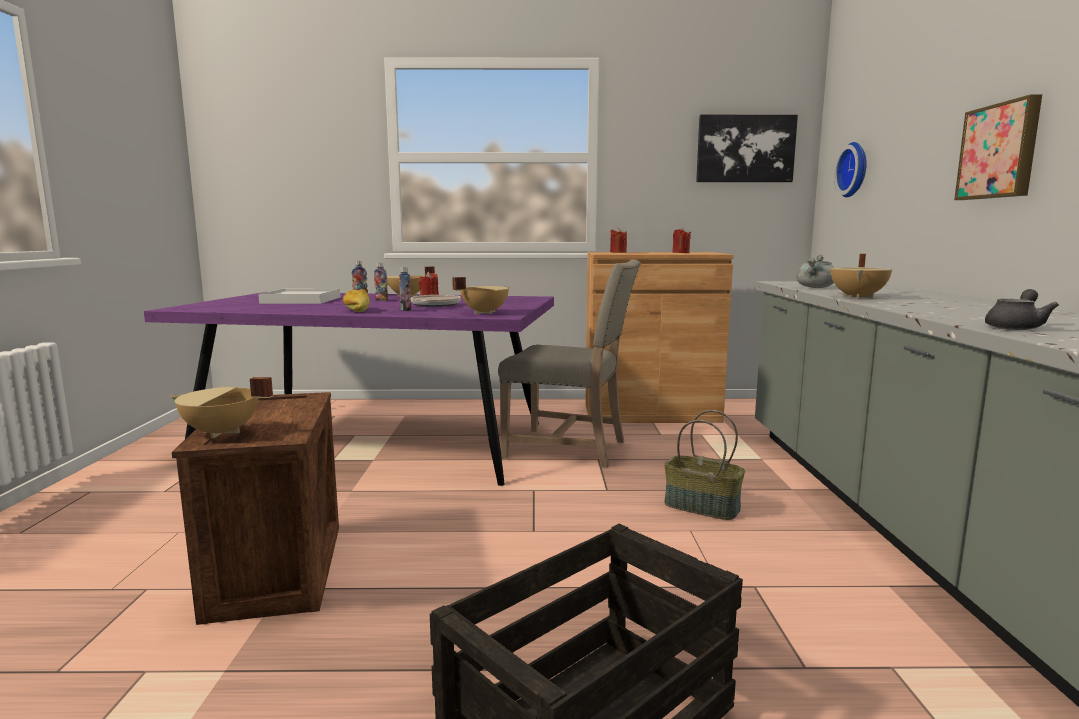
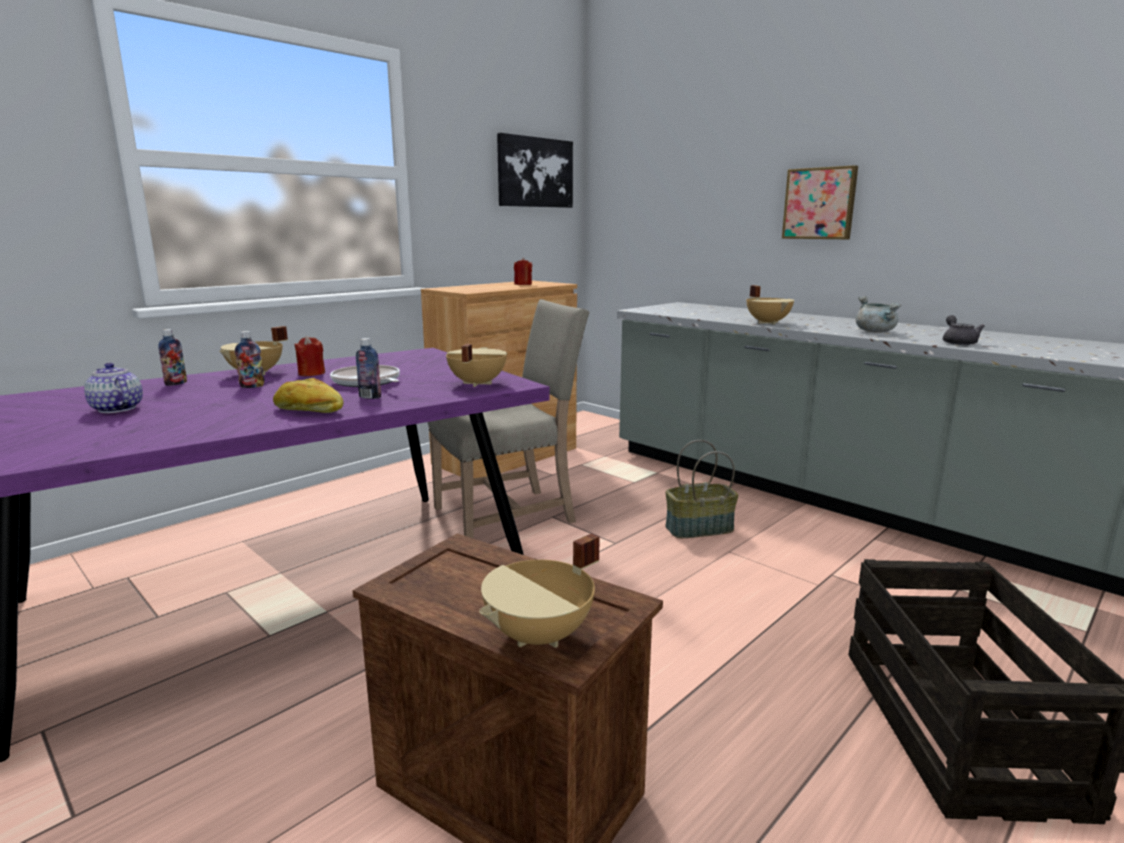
camera: 45 degrees left, 5 degrees up
white tray [258,289,340,304] -> teapot [84,363,143,413]
red candle [610,228,627,253] -> none
grey cooking pot [796,255,834,288] -> grey cooking pot moved to [856,296,901,333]
wall clock [834,142,867,197] -> none

